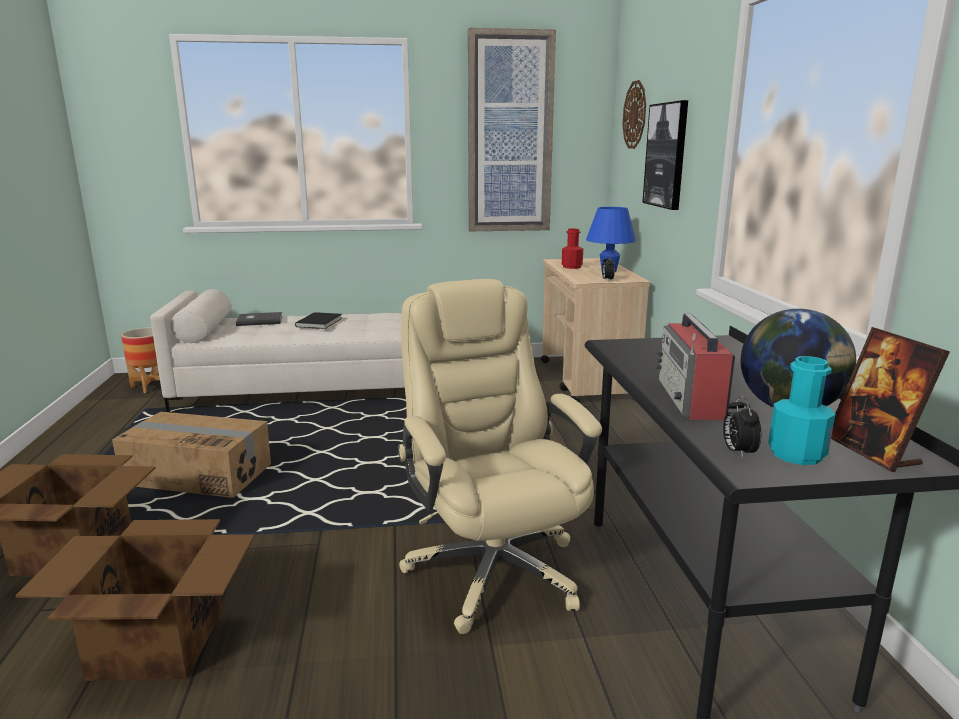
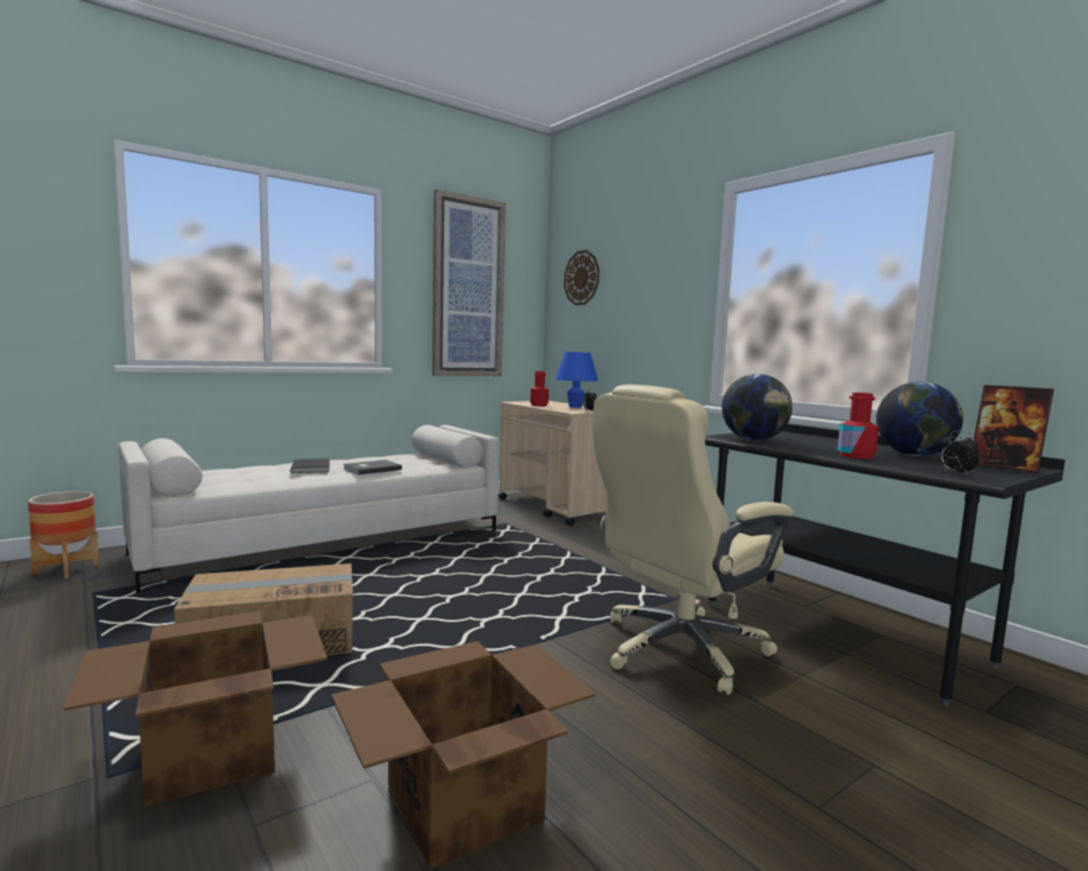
camera: 30 degrees left, 10 degrees down
grey book [236,312,282,326] -> grey book moved to [343,460,402,475]
beige office chair [398,279,602,634] -> beige office chair turned 75 degrees counterclockwise [593,384,794,695]
picture [642,100,688,210] -> none
radio [656,314,735,420] -> red bottle [837,392,879,459]
turquoise bottle [768,356,835,465] -> none
none -> globe [722,374,792,440]

